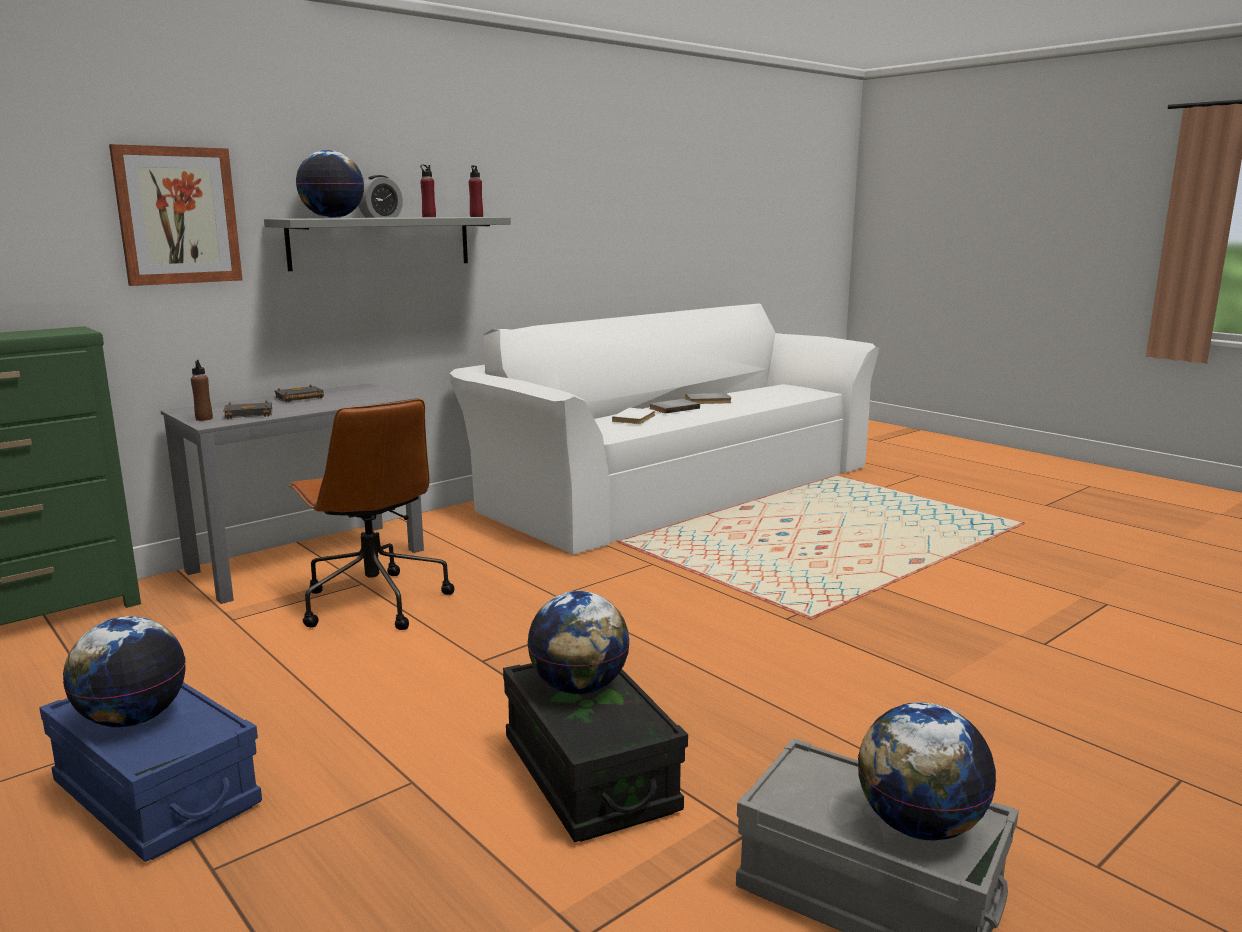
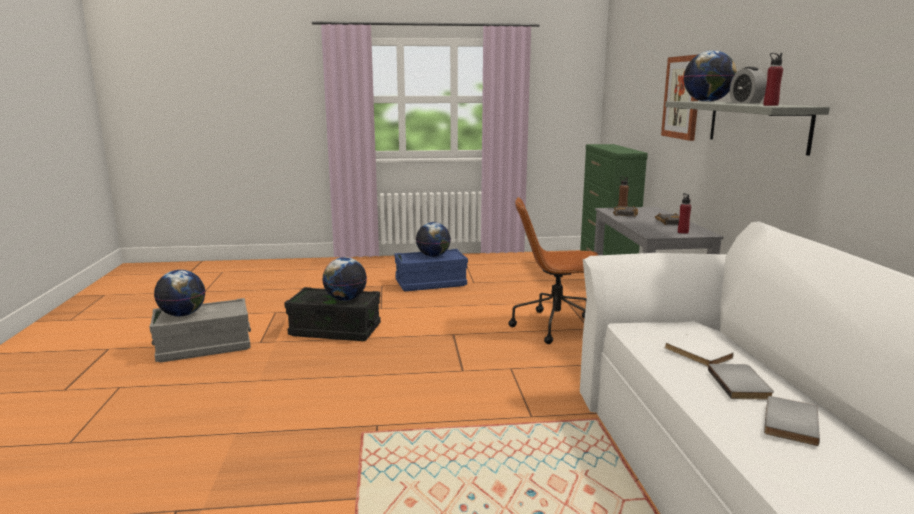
camera: 125 degrees right, 0 degrees up
red bottle [420,165,436,217] -> red bottle moved to [678,193,691,234]

